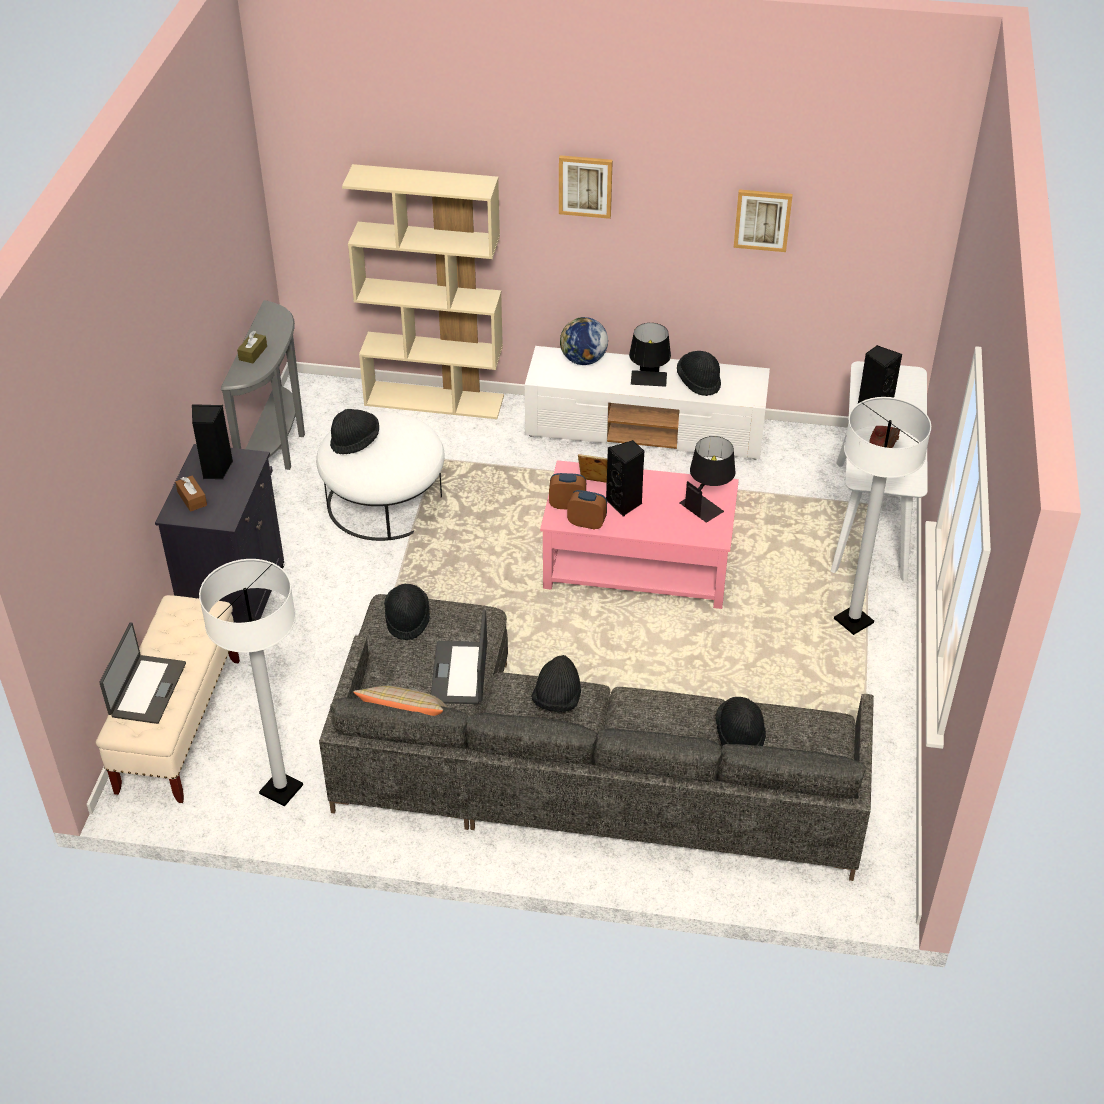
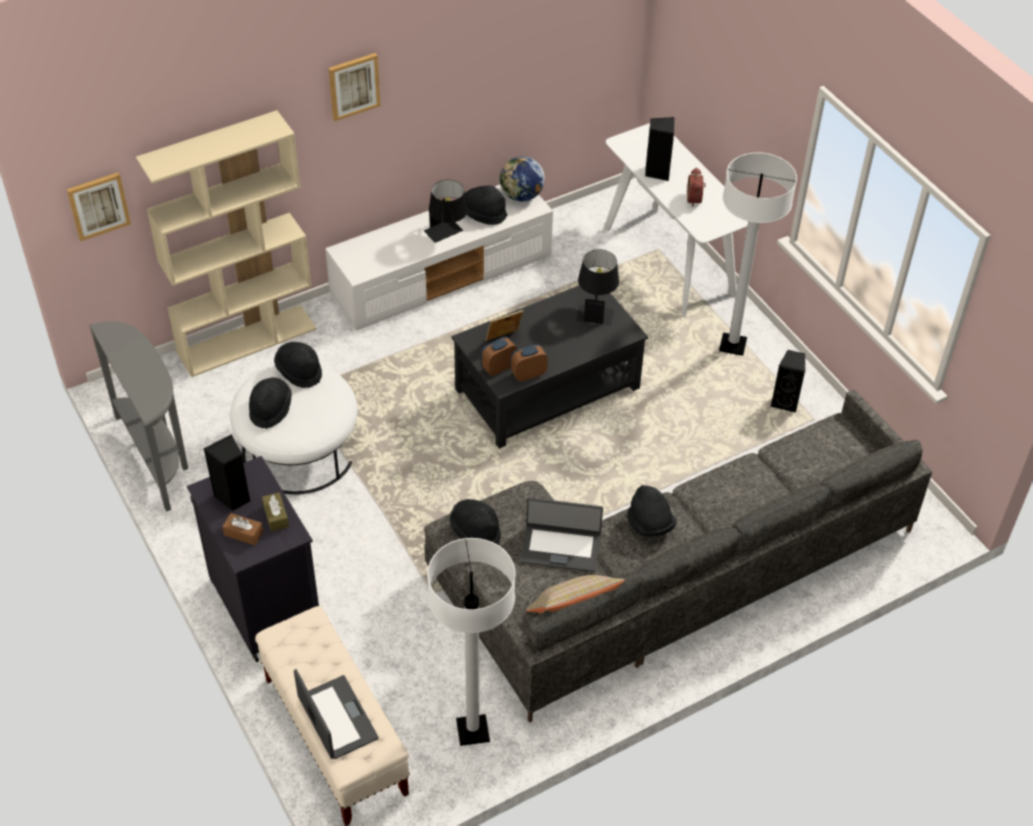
camera: 40 degrees left, 5 degrees up
brown tissue box [237,331,267,363] -> brown tissue box moved to [262,492,289,532]
laptop [431,610,487,704] -> laptop turned 45 degrees counterclockwise [520,497,603,572]
pink coffee table [540,460,739,609] -> black coffee table [452,285,648,449]
globe [560,317,608,365] -> globe moved to [500,157,545,202]
black speaker [606,440,645,517] -> black speaker moved to [771,350,805,412]
black hat [715,697,766,746] -> black hat moved to [274,342,322,388]
picture [734,189,793,252] -> picture moved to [67,172,131,241]

